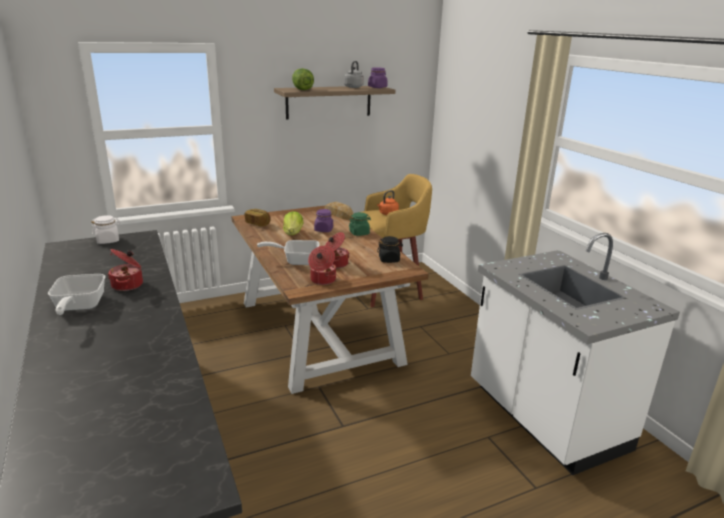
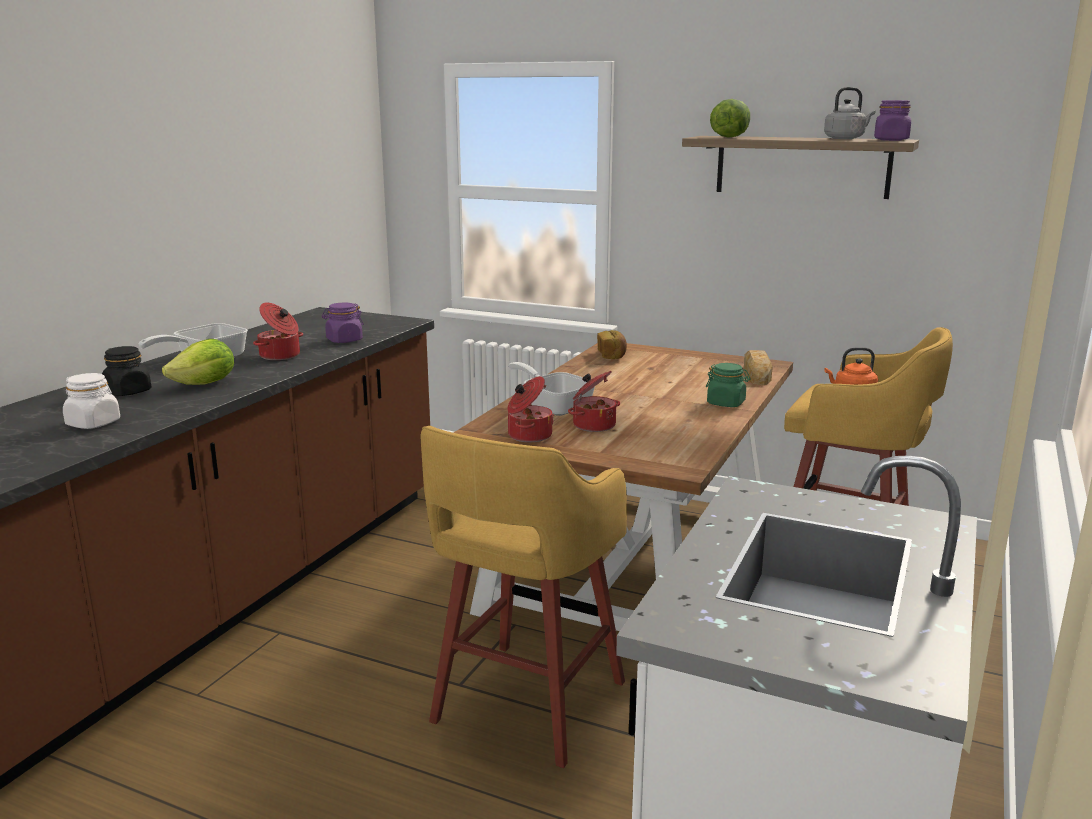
camera: 50 degrees right, 5 degrees down
white jar [91,215,120,244] -> white jar moved to [63,373,120,429]
lettuce [283,211,304,235] -> lettuce moved to [162,339,234,385]
purple jar [314,209,333,232] -> purple jar moved to [322,303,364,343]
black jar [377,236,403,263] -> black jar moved to [102,346,151,396]
none -> yellow stool [420,426,627,768]

